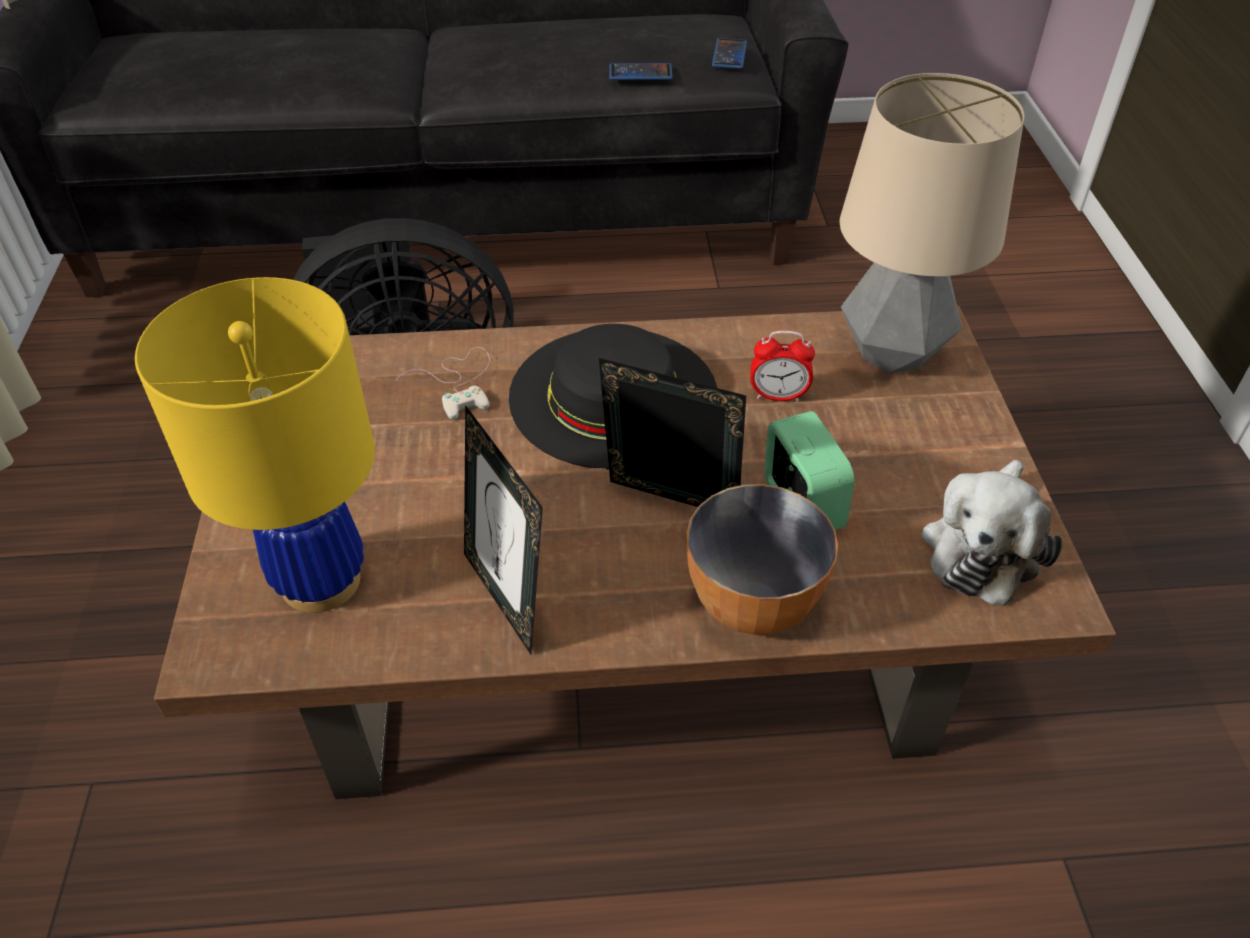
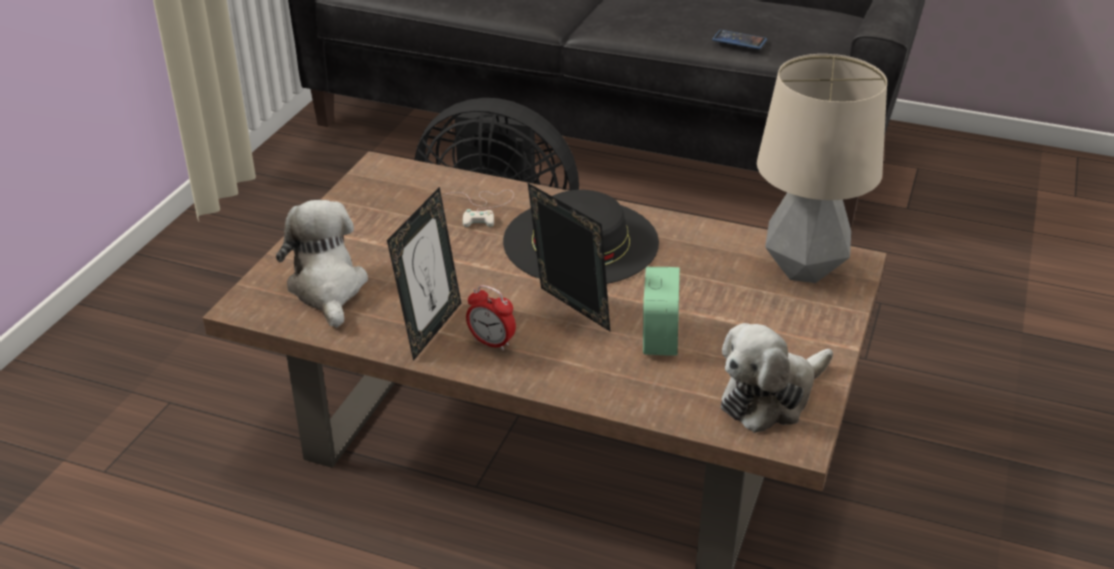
camera: 25 degrees right, 10 degrees down
yellow table lamp [135,277,375,613] -> plush toy [276,200,368,328]
picture frame [464,405,543,655] -> picture frame turned 150 degrees counterclockwise [387,187,461,361]
bowl [686,484,838,635] -> none
phone [712,38,747,69] -> none
alarm clock [750,331,815,401] -> alarm clock moved to [466,285,516,351]

